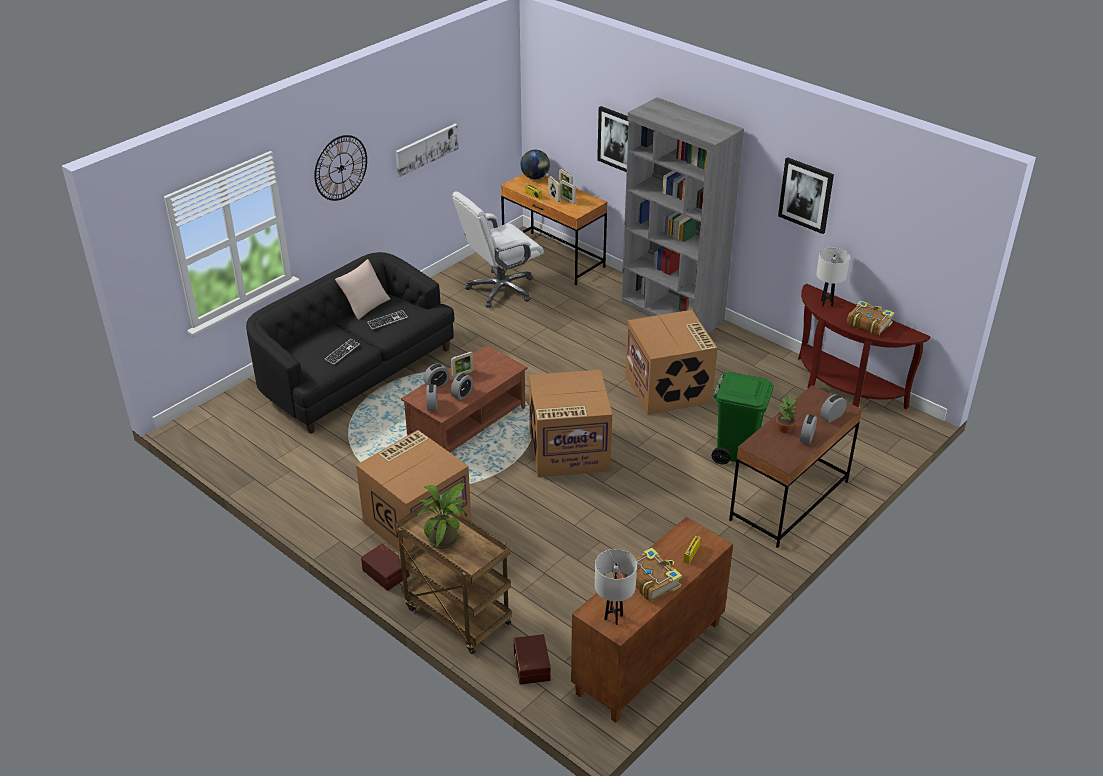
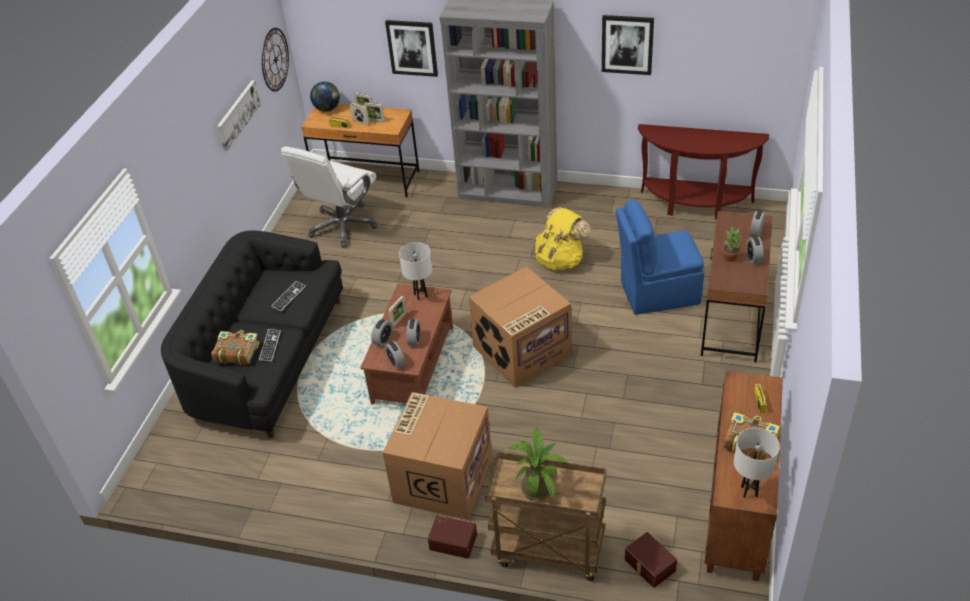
camera: 25 degrees left, 5 degrees up
wall clock [314,135,367,201] -> wall clock moved to [262,28,289,92]
beige pillow [335,259,390,320] -> none
cardboard box [625,310,717,415] -> yellow backpack [535,207,590,270]
green trash can [712,372,774,464] -> blue chair [616,199,704,315]
white table lamp [816,248,850,307] -> white table lamp moved to [399,242,432,301]
book [847,300,895,335] -> book moved to [211,330,260,365]

